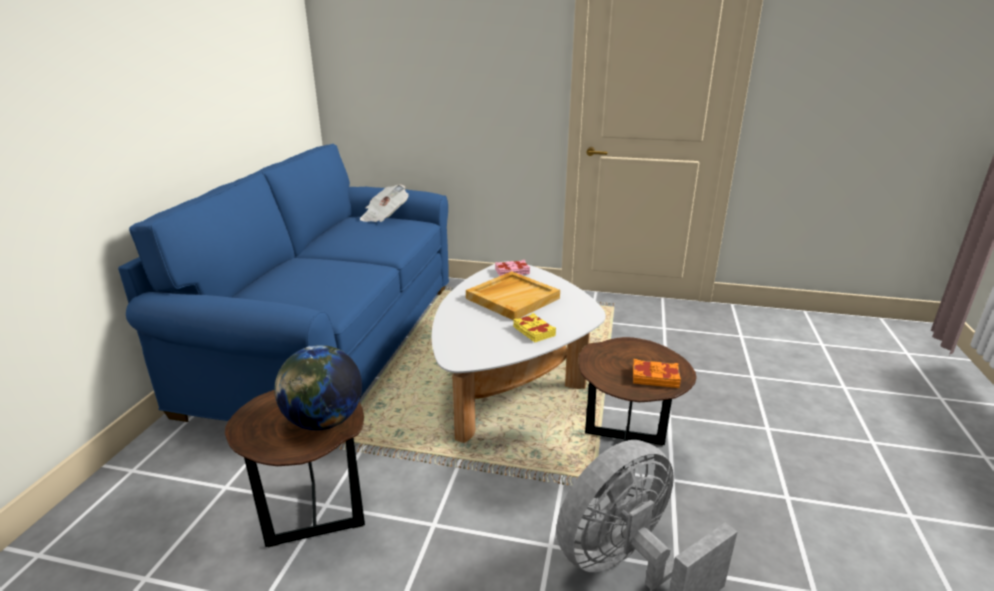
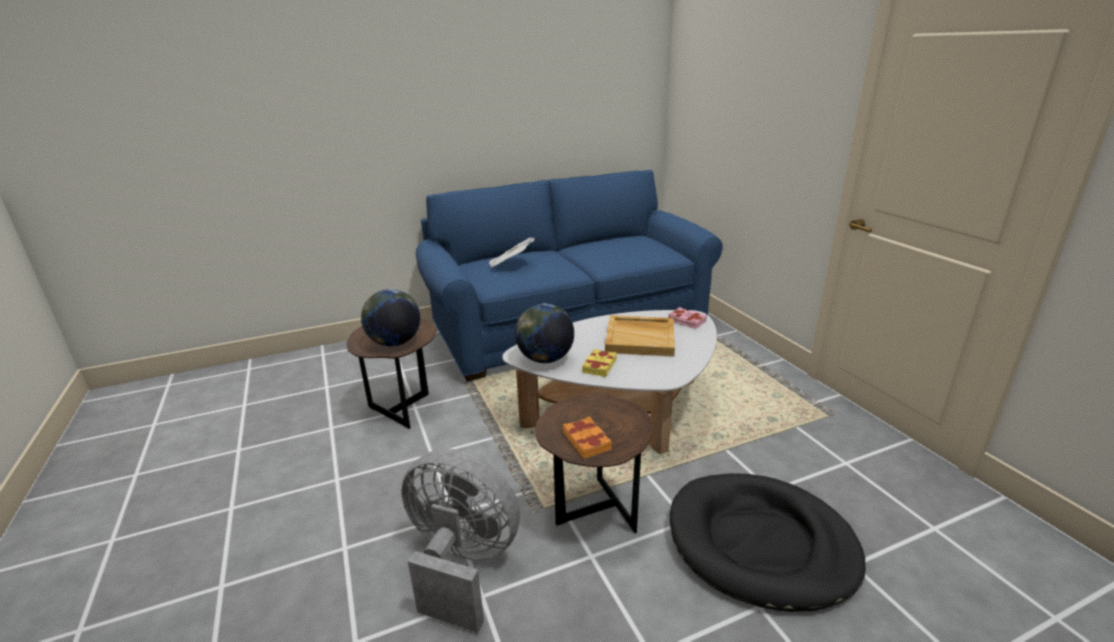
camera: 55 degrees right, 0 degrees up
newspaper [360,184,409,222] -> newspaper moved to [489,237,534,268]
none -> globe [515,303,574,363]
none -> black dog bed [670,473,866,612]

